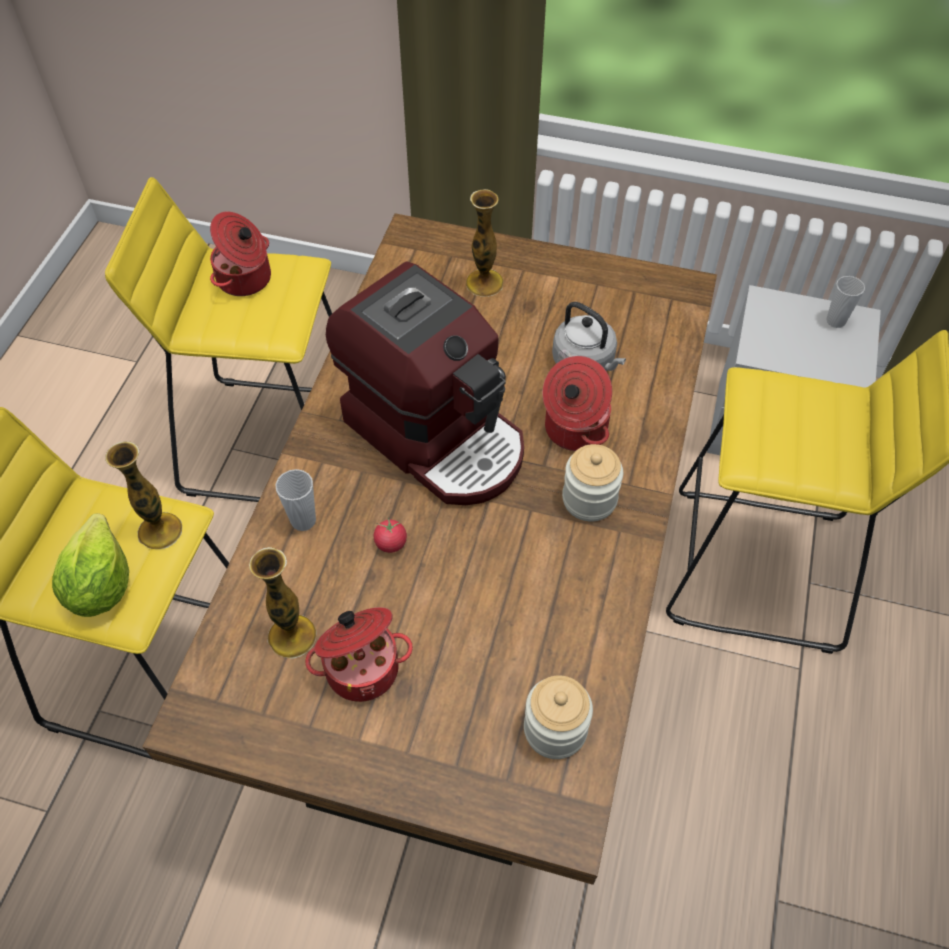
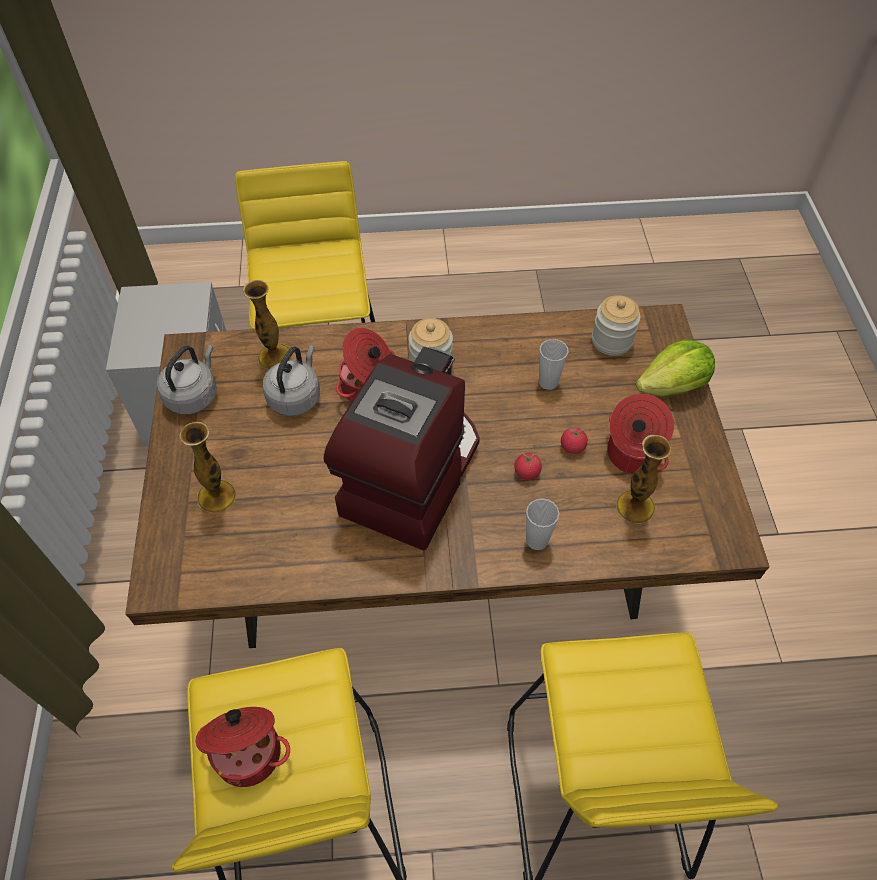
camera: 110 degrees left, 0 degrees up
lettuce [52,514,129,617] -> lettuce moved to [636,339,715,396]
vase [105,442,182,549] -> vase moved to [243,280,292,370]
cup [826,276,865,328] -> cup moved to [539,339,569,390]
none -> grey kettle [157,345,217,415]
none -> tomato [561,428,588,454]

